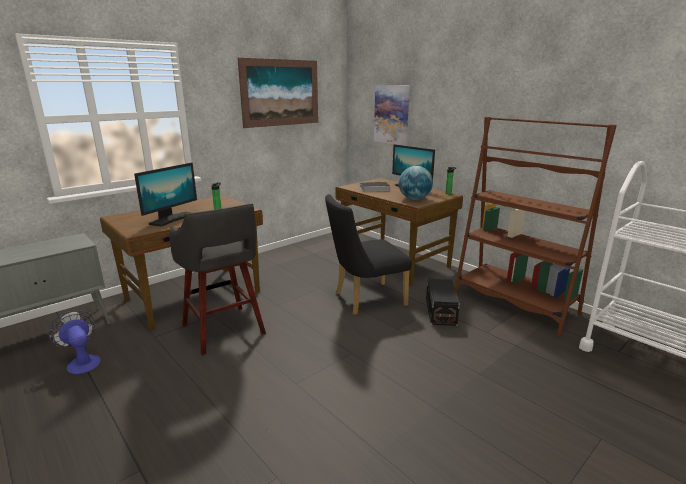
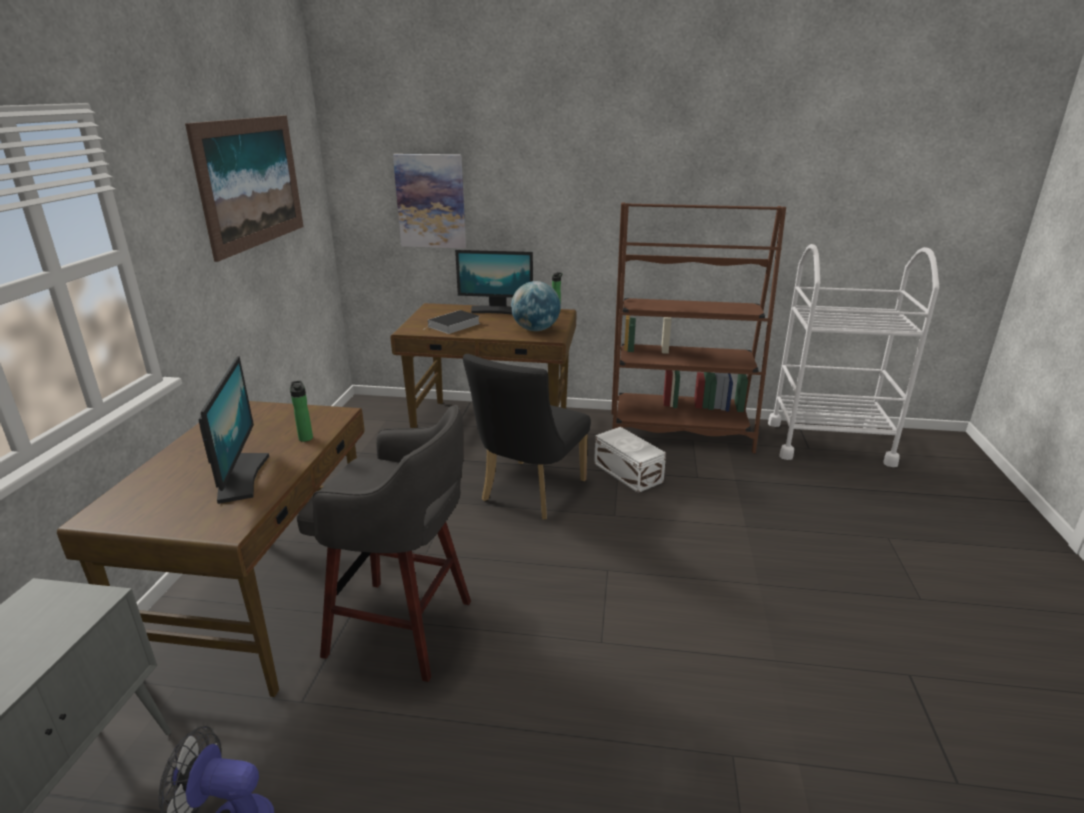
camera: 40 degrees left, 5 degrees up
black storage box [426,279,460,326] -> white storage box [594,427,666,493]

